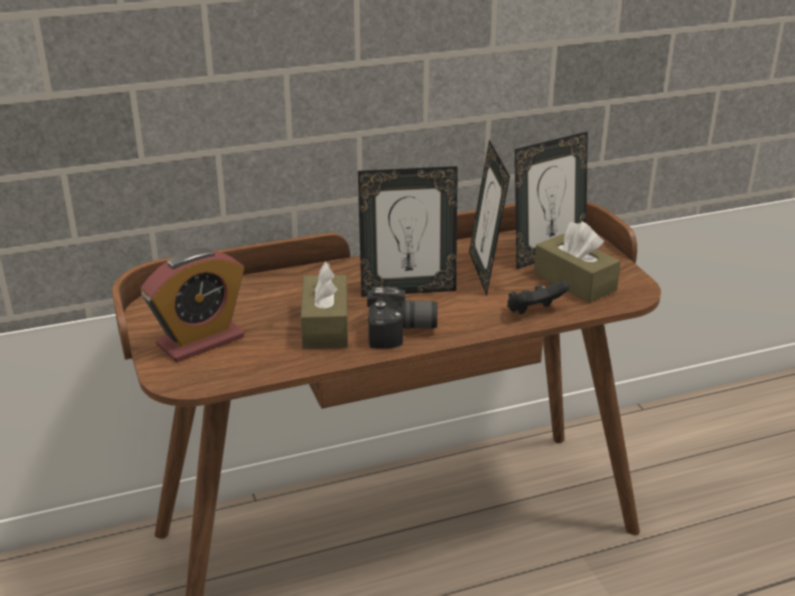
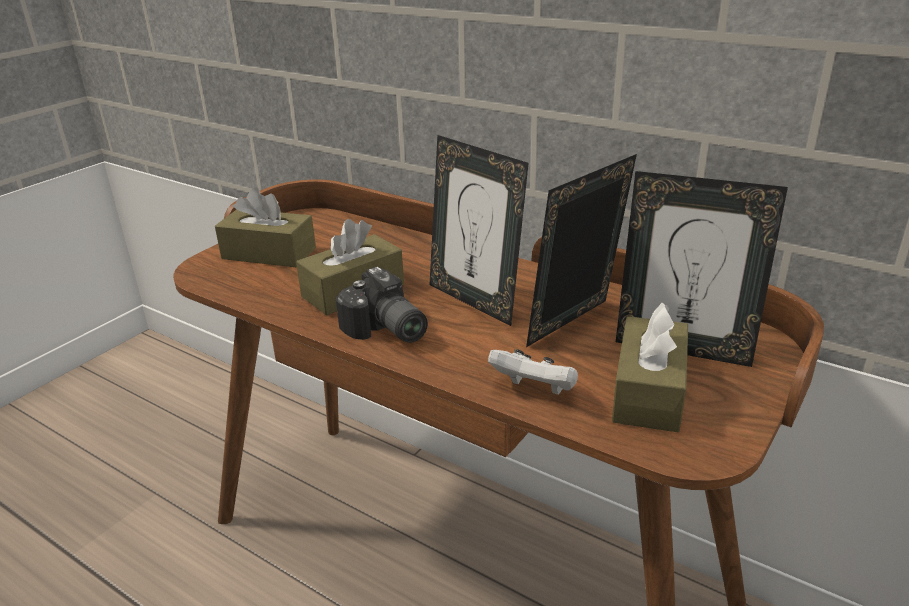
camera: 55 degrees right, 0 degrees up
alarm clock [141,248,244,363] -> brown tissue box [215,188,316,267]
black game controller [507,280,570,314] -> white game controller [488,349,578,395]

